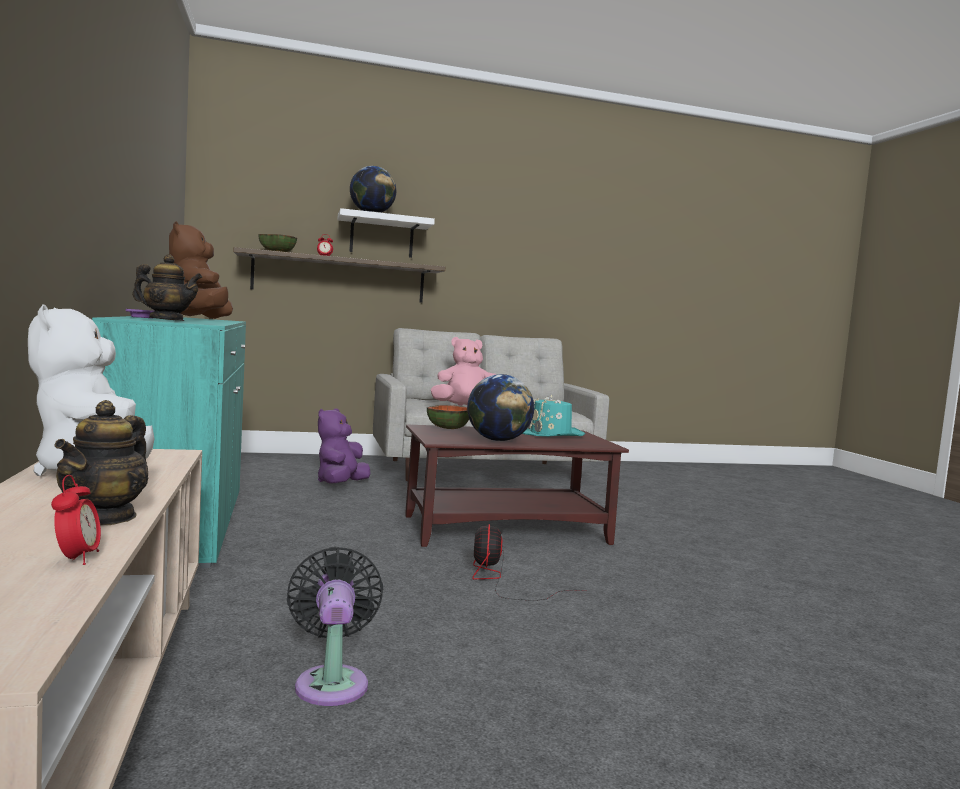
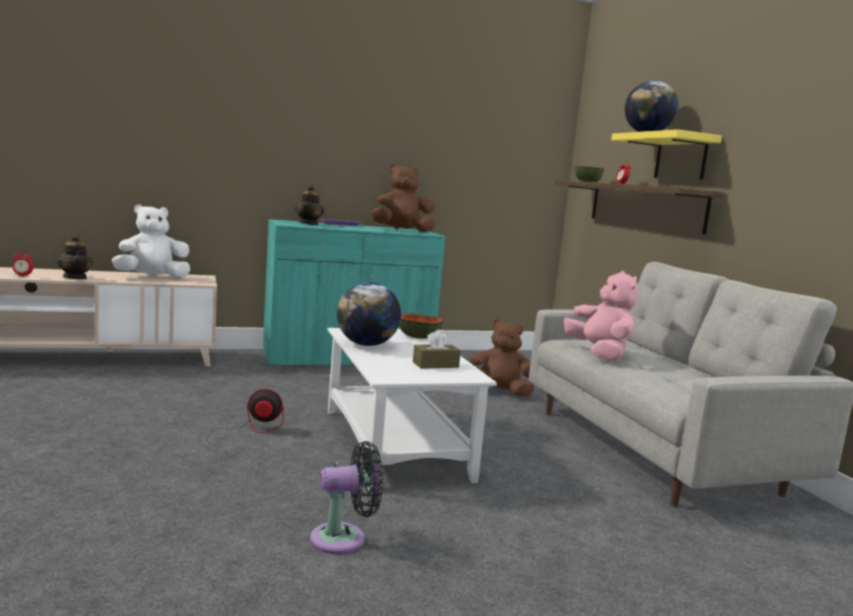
camera: 85 degrees right, 5 degrees up
teapot [54,400,149,525] -> teapot turned 135 degrees counterclockwise [57,235,93,279]
black fan [287,547,383,706] -> black fan moved to [310,441,383,554]
purple plush toy [318,408,370,484] -> brown plush toy [470,319,534,397]
white shelf [337,208,435,258] -> yellow shelf [611,129,722,180]
brown coffee table [405,425,629,547] -> white coffee table [328,328,497,491]
turquoise hat [522,394,585,437] -> brown tissue box [413,330,461,369]

